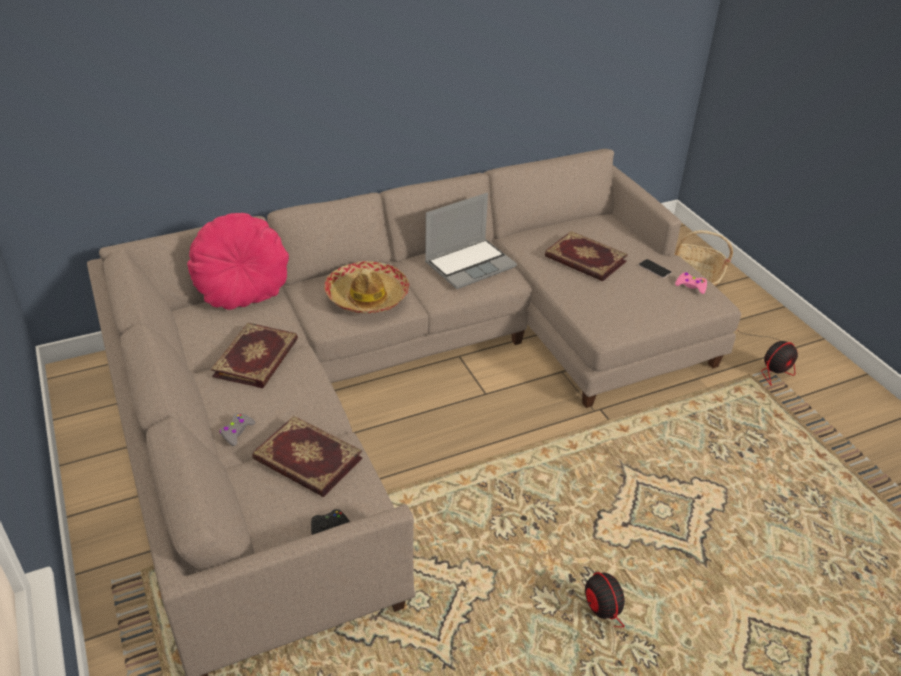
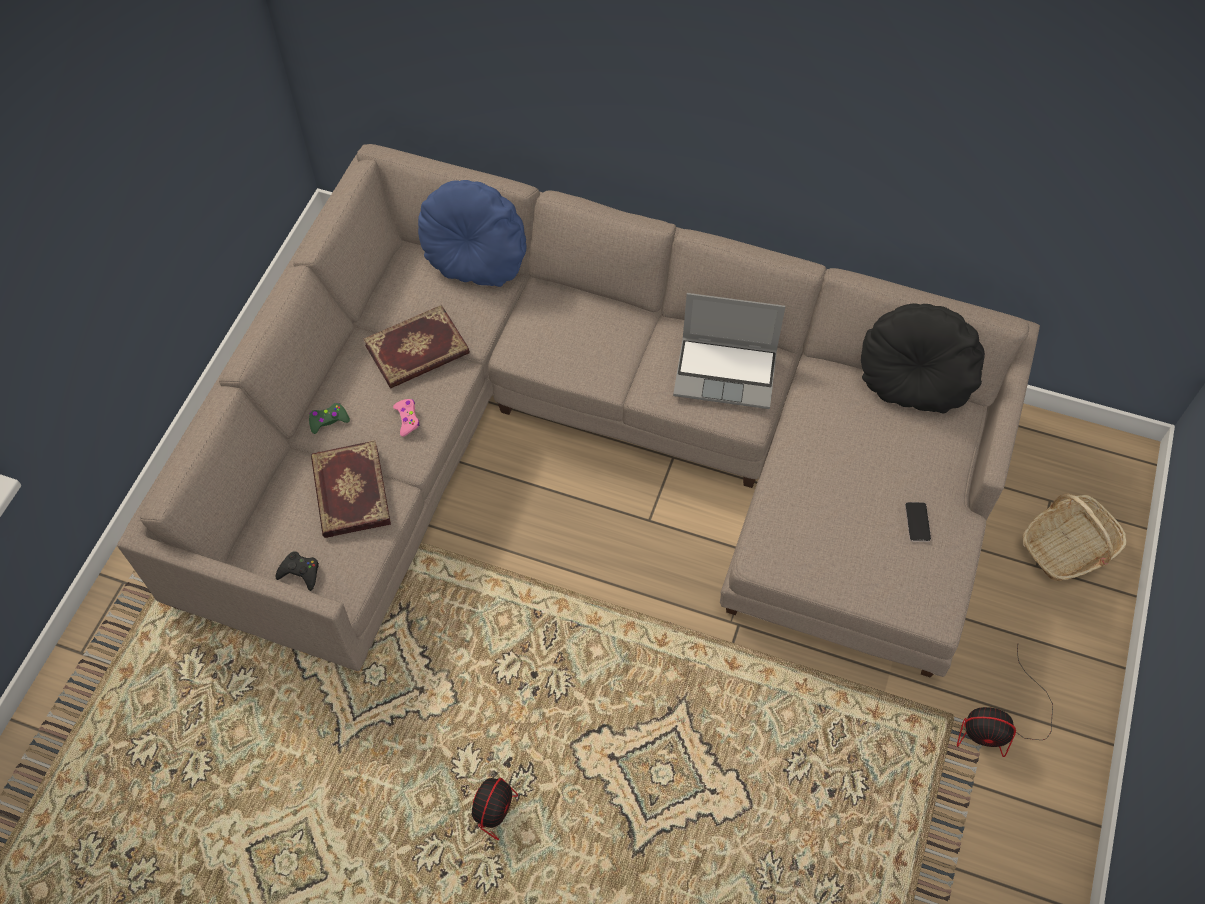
camera: 45 degrees right, 20 degrees up
pink pillow [187,213,289,310] -> blue pillow [418,180,527,287]
grey game controller [220,413,255,446] -> green game controller [309,403,350,434]
hat [324,261,409,313] -> none
book [545,231,628,281] -> none
pink game controller [675,273,707,294] -> pink game controller moved to [393,399,419,437]
none -> black pillow [861,304,985,413]

